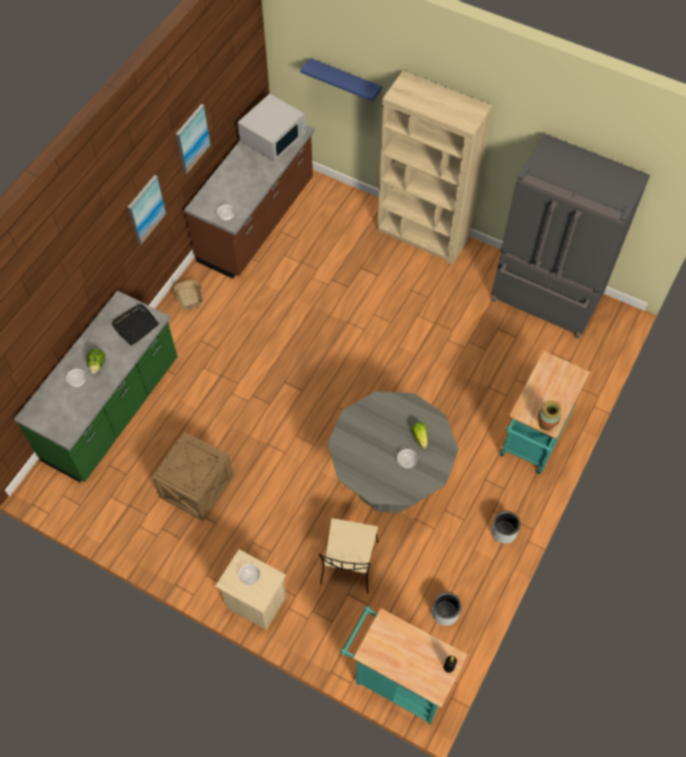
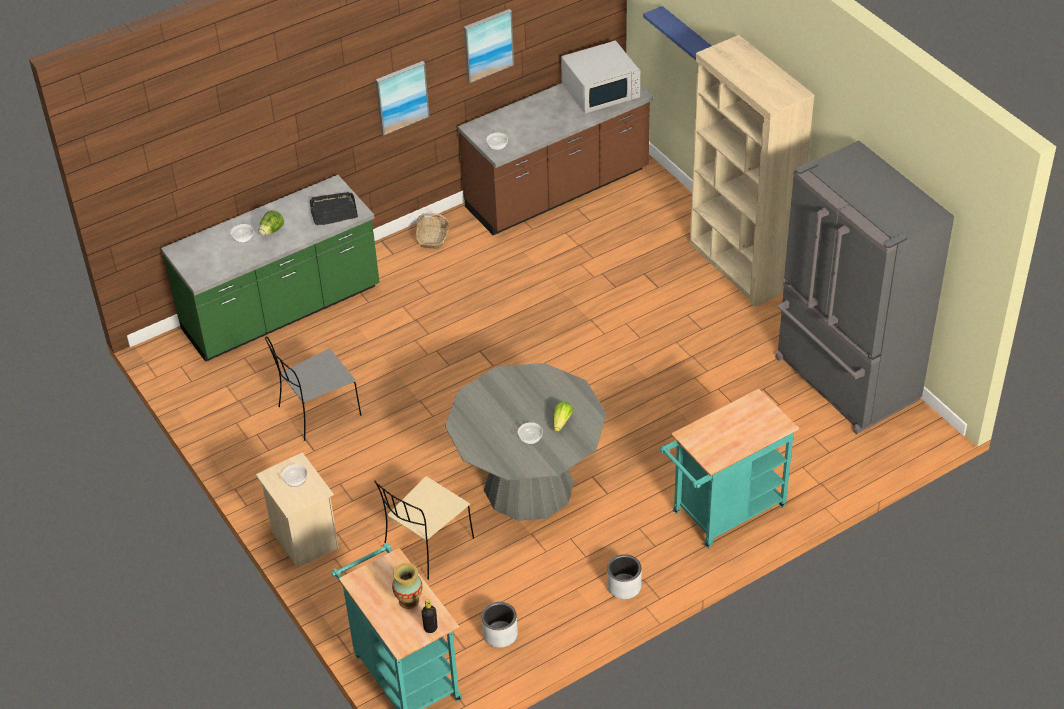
camera: 30 degrees right, 15 degrees down
crate [152,432,234,521] -> grey chair [265,336,361,441]
vase [538,401,562,431] -> vase moved to [392,563,422,609]

